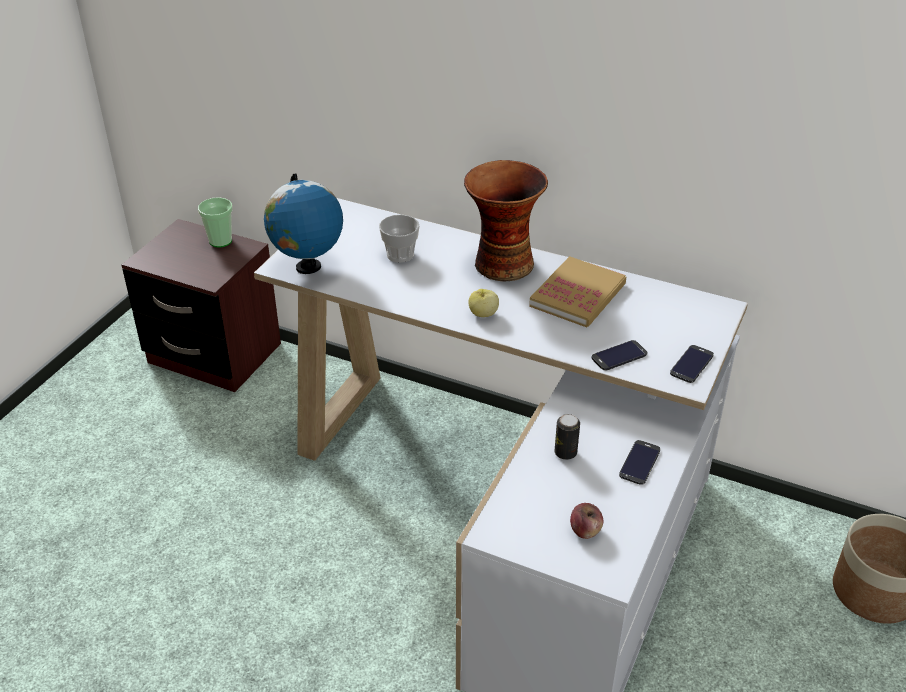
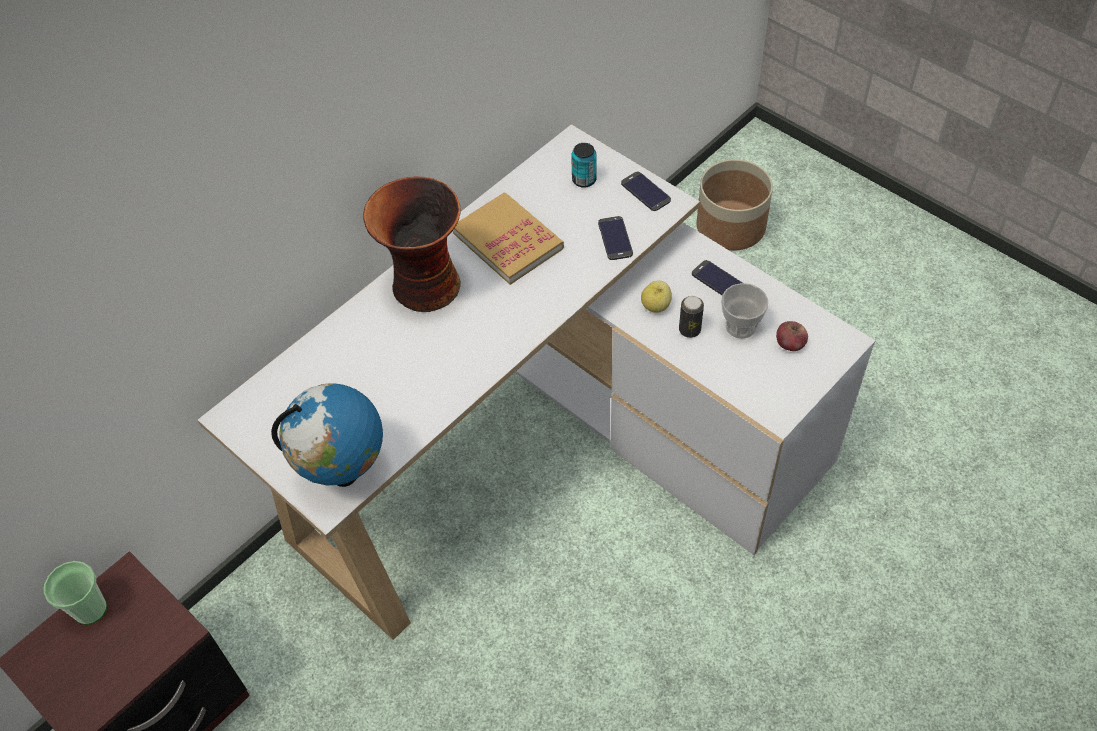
camera: 70 degrees left, 15 degrees up
cup [379,215,420,263] -> cup moved to [721,283,768,339]
apple [469,289,499,317] -> apple moved to [641,280,672,313]
none -> can [571,143,597,188]

